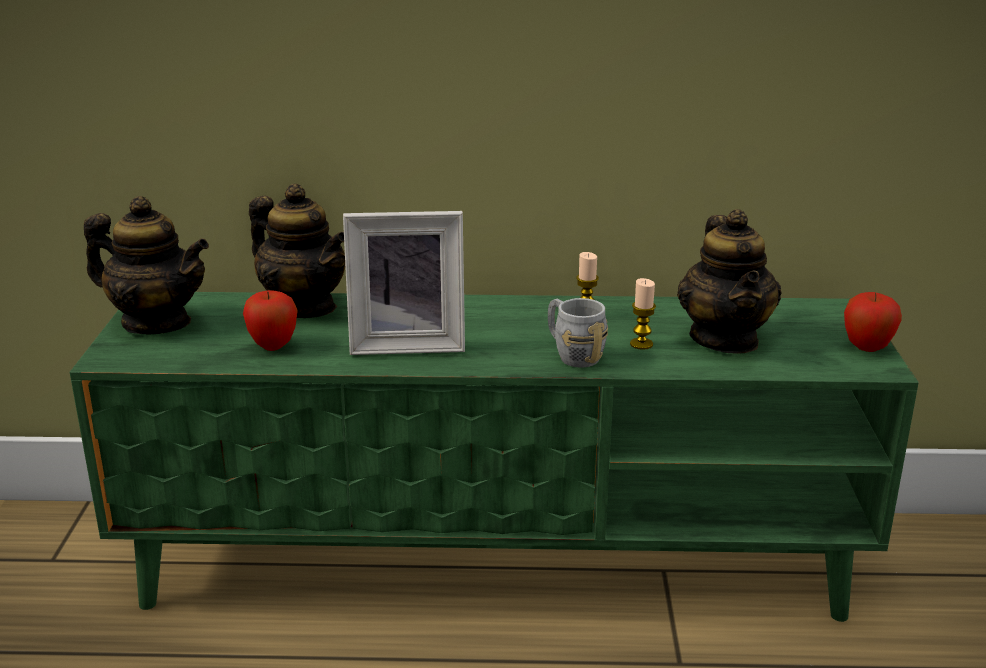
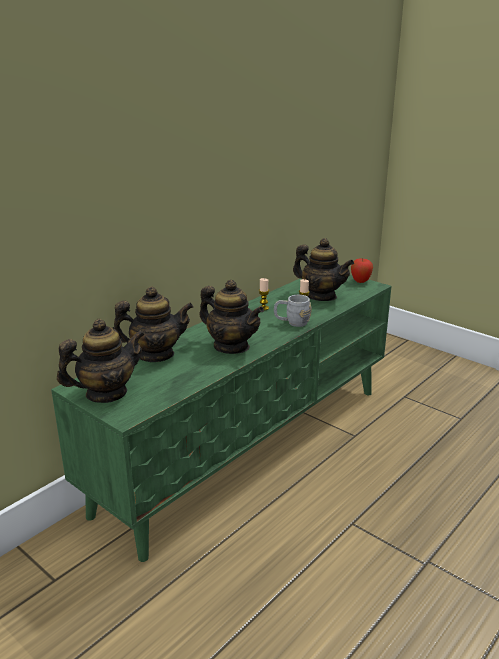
camera: 50 degrees left, 0 degrees up
apple [243,290,298,351] -> none
picture frame [343,211,465,355] -> teapot [200,280,264,354]

